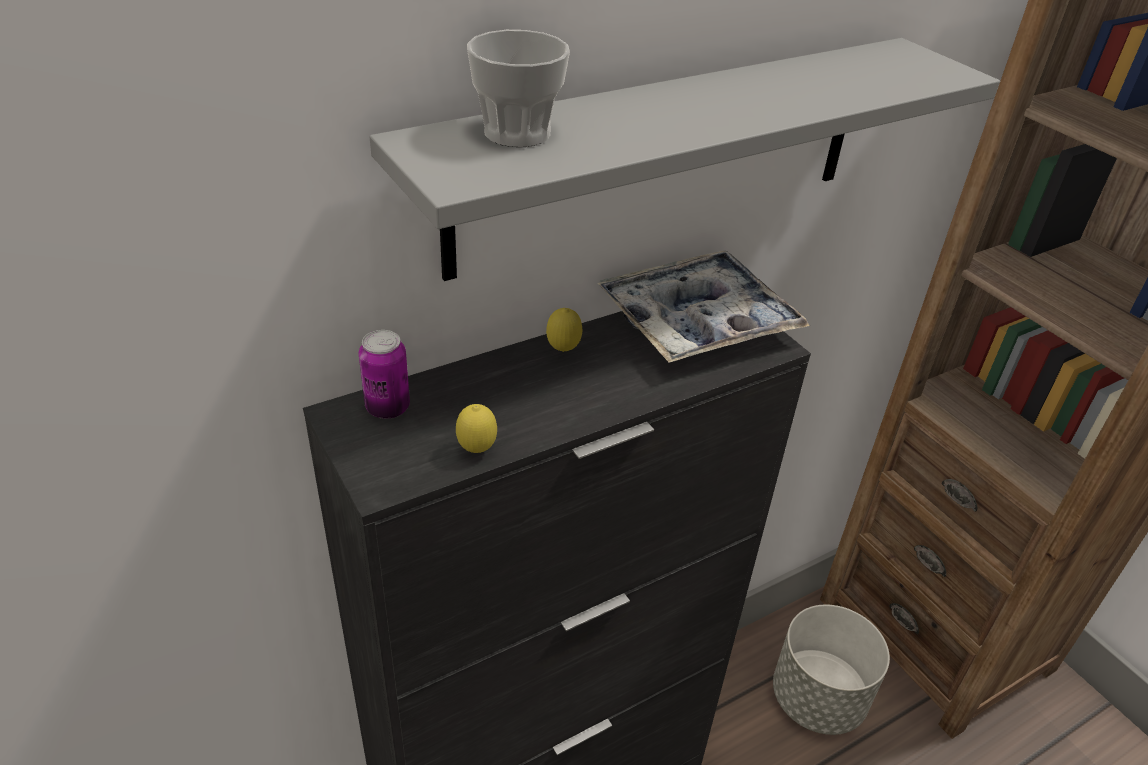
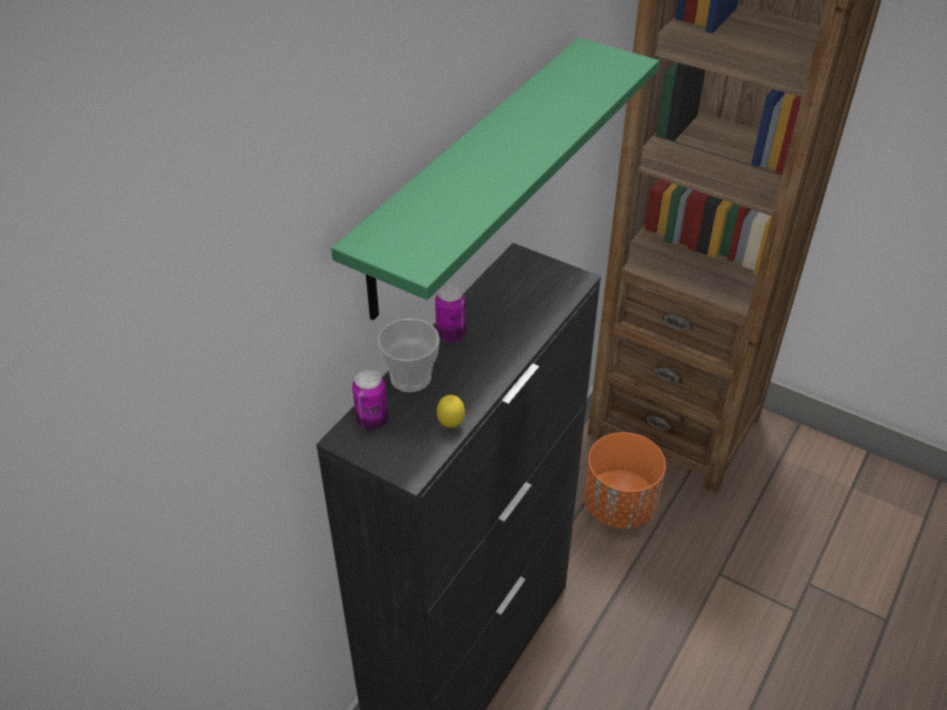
camera: 25 degrees left, 5 degrees up
grey shelf [370,38,1000,281] -> green shelf [331,38,659,320]
cup [467,30,570,147] -> cup moved to [377,318,440,392]
lemon [546,308,582,352] -> can [435,285,466,343]
tray [598,251,810,363] -> none
grey planter [773,605,890,735] -> orange planter [584,432,666,529]

